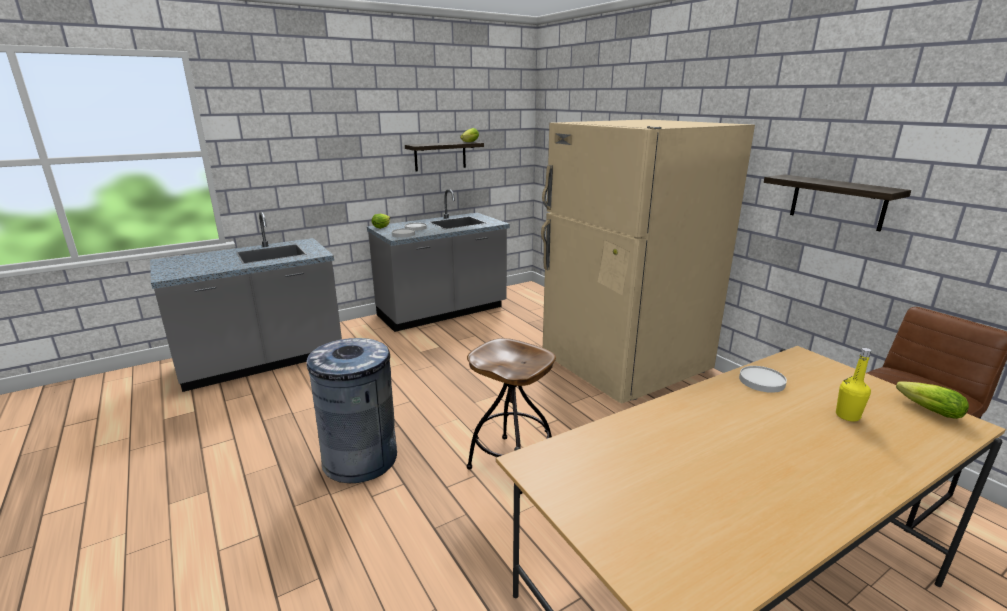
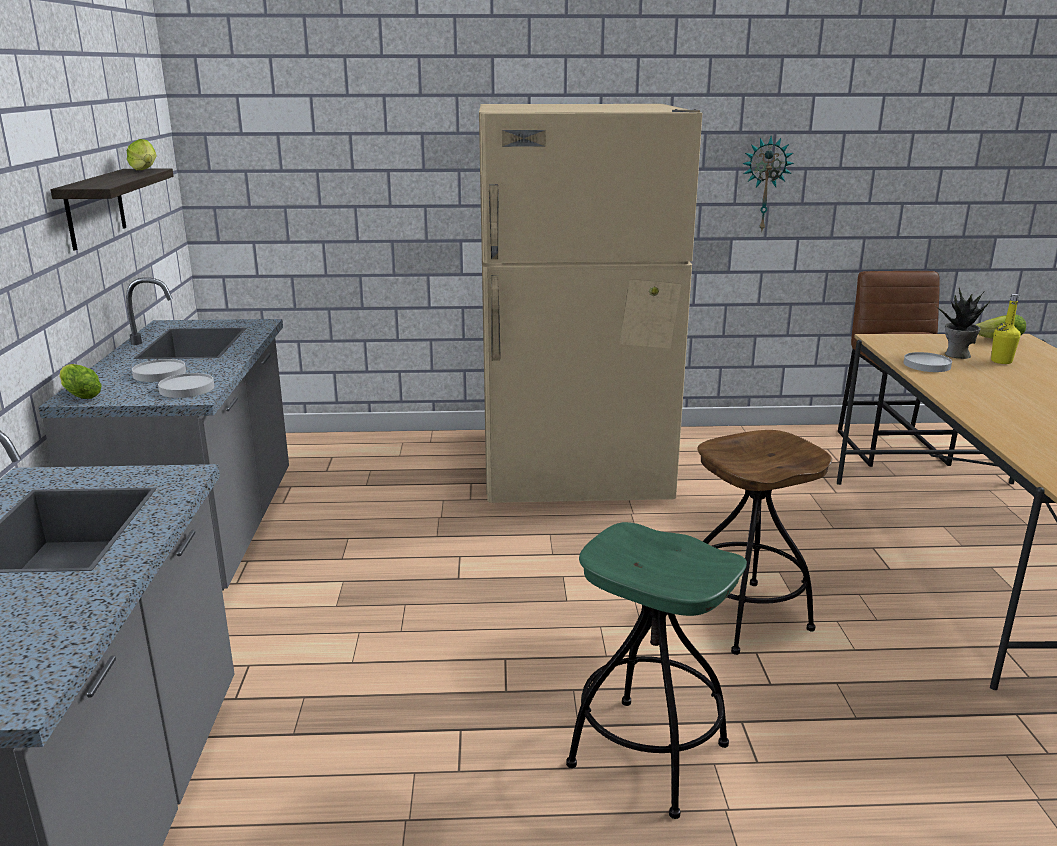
camera: 60 degrees left, 0 degrees up
grey trash can [306,338,397,483] -> green stool [566,522,747,819]
shelf [764,174,911,231] -> wall clock [742,136,794,233]
none -> potted plant [935,288,989,359]

